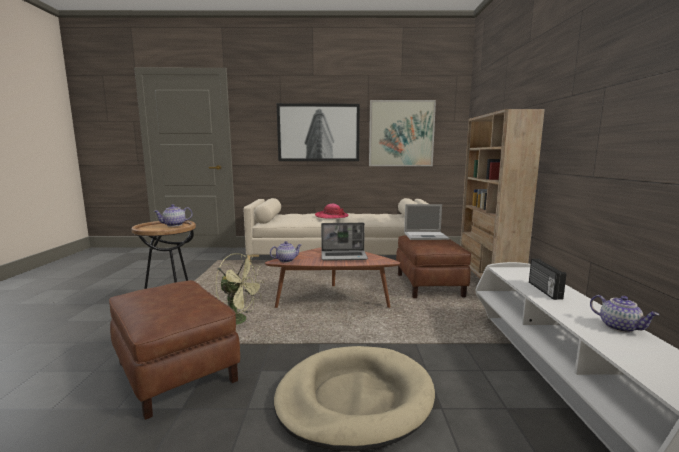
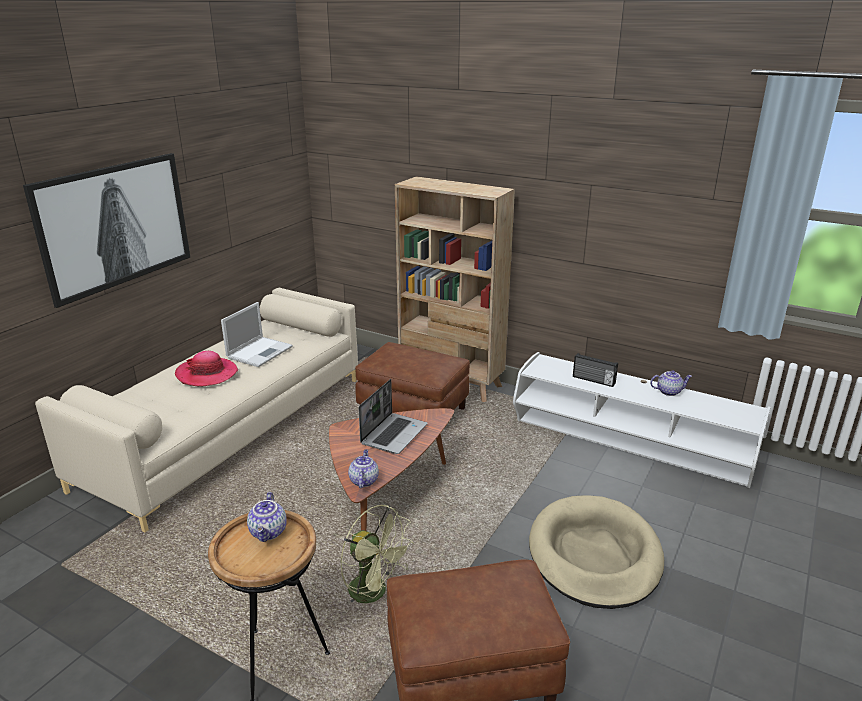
camera: 60 degrees left, 15 degrees up
green fan [215,253,264,325] -> green fan turned 75 degrees clockwise [340,504,414,603]
picture [369,100,436,166] -> none
laptop [404,204,449,240] -> laptop moved to [221,302,293,367]

